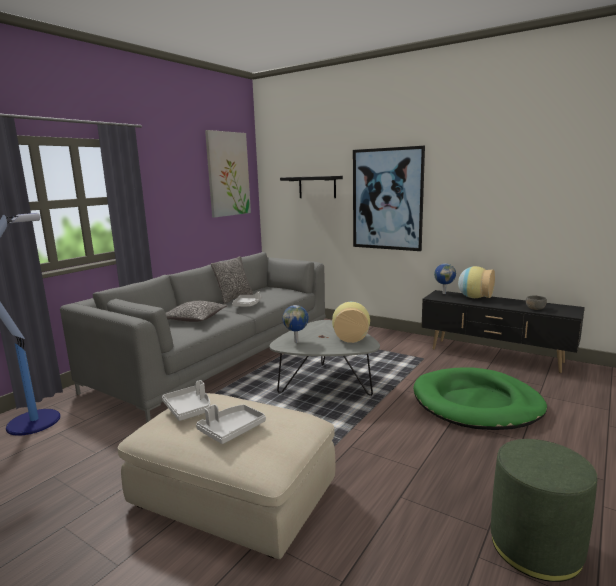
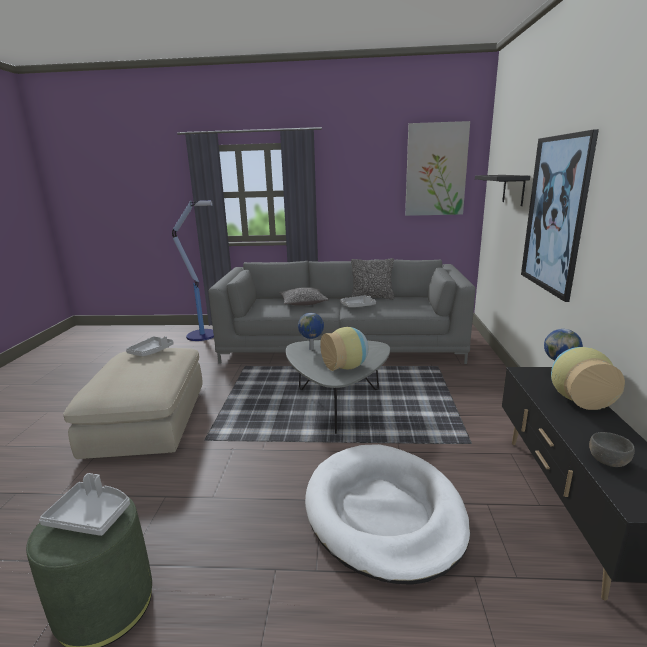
camera: 60 degrees right, 5 degrees up
grey tray [196,404,266,444] -> grey tray moved to [39,473,130,536]
green dog bed [413,367,547,430] -> white dog bed [305,444,470,585]

